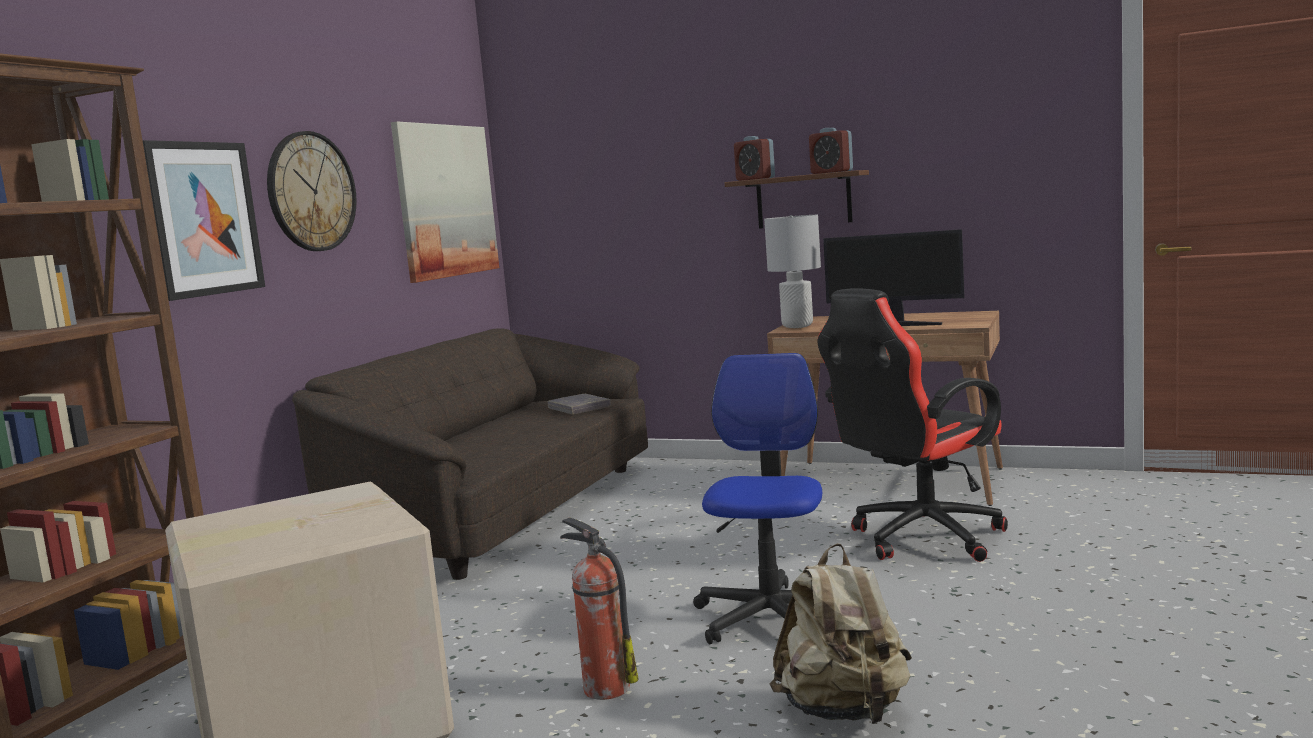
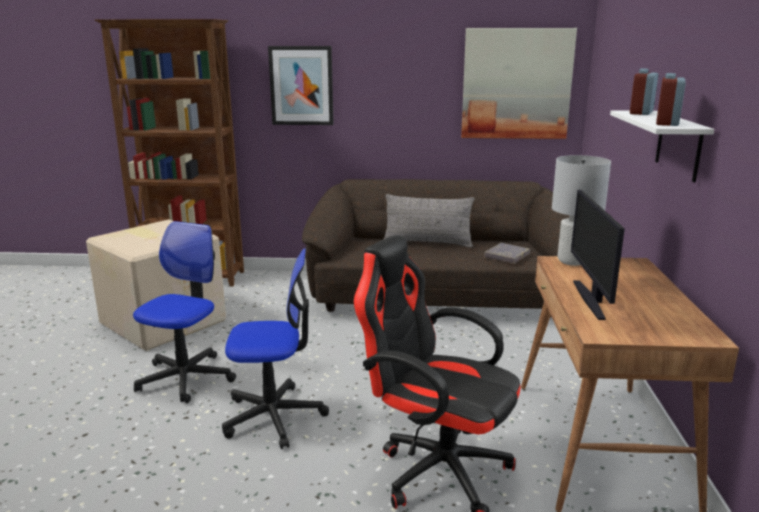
camera: 70 degrees right, 10 degrees up
wall clock [267,131,356,251] -> none
fire extinguisher [560,517,639,700] -> office chair [133,221,236,403]
brown shelf [725,170,869,229] -> white shelf [610,111,714,182]
beige backpack [770,543,912,724] -> none
none -> grey pillow [383,194,474,247]

